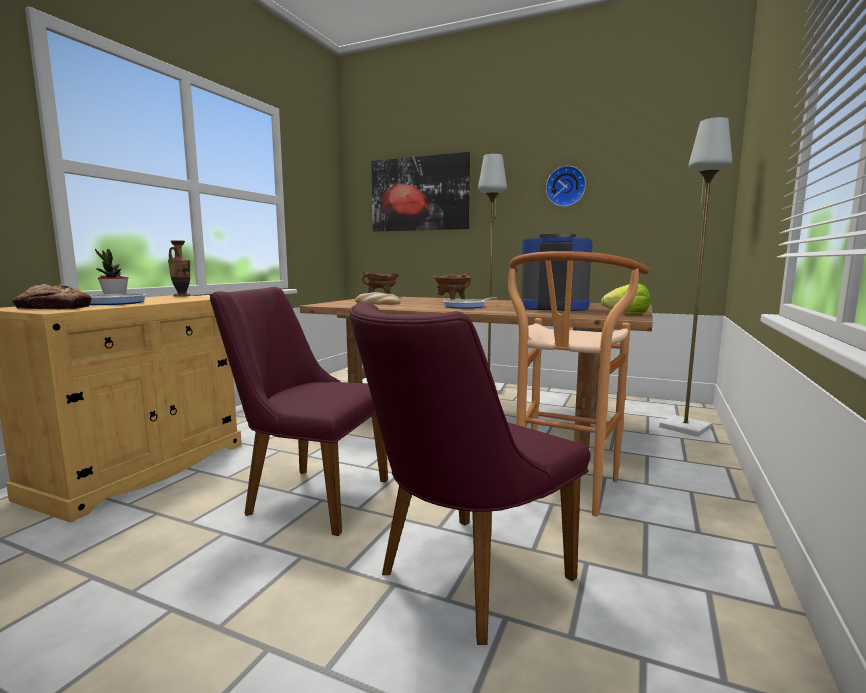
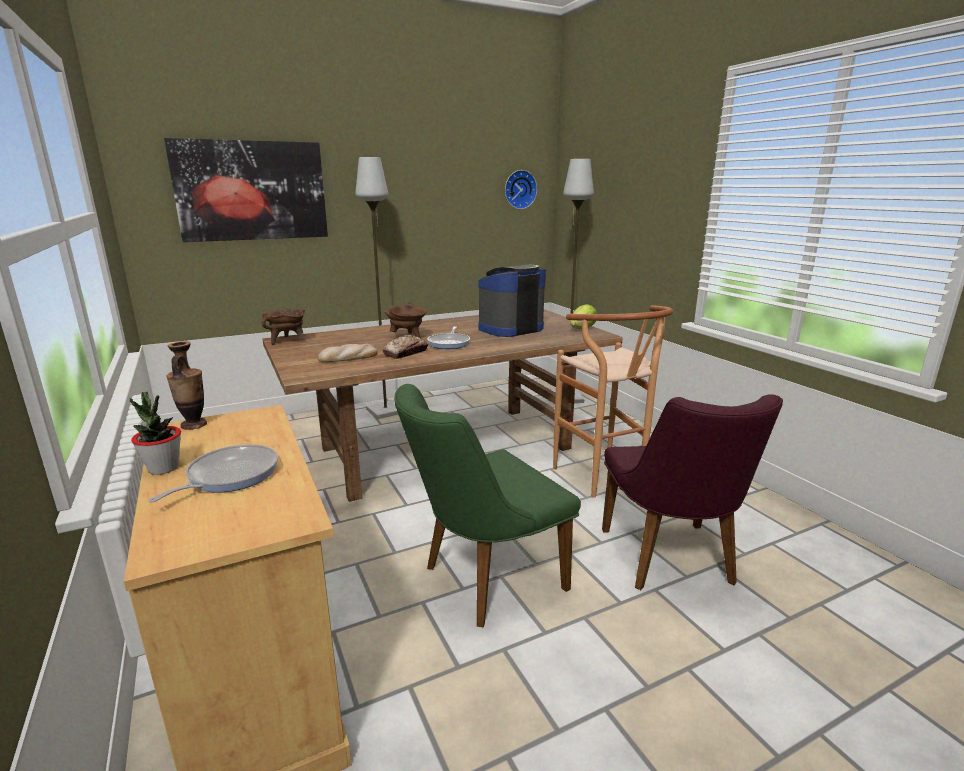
camera: 50 degrees left, 10 degrees up
bread [12,284,92,310] -> bread moved to [382,335,428,359]
purple chair [210,287,388,536] -> green chair [394,384,581,628]
wall clock [546,166,586,207] -> wall clock moved to [505,170,537,209]

